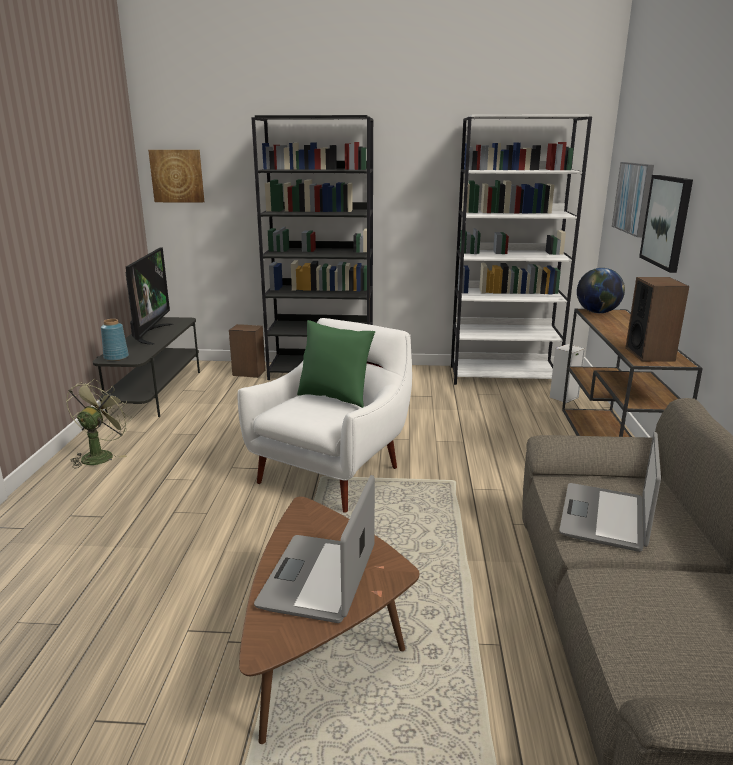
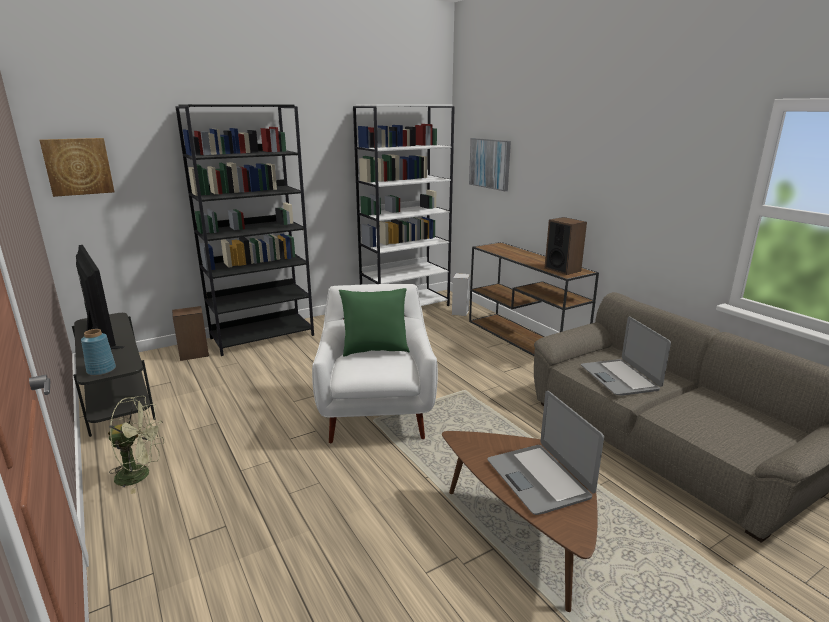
camera: 35 degrees left, 0 degrees up
green fan [66,379,132,468] -> green fan turned 105 degrees clockwise [108,396,164,494]
globe [577,268,625,313] -> none
picture [639,175,693,273] -> none

